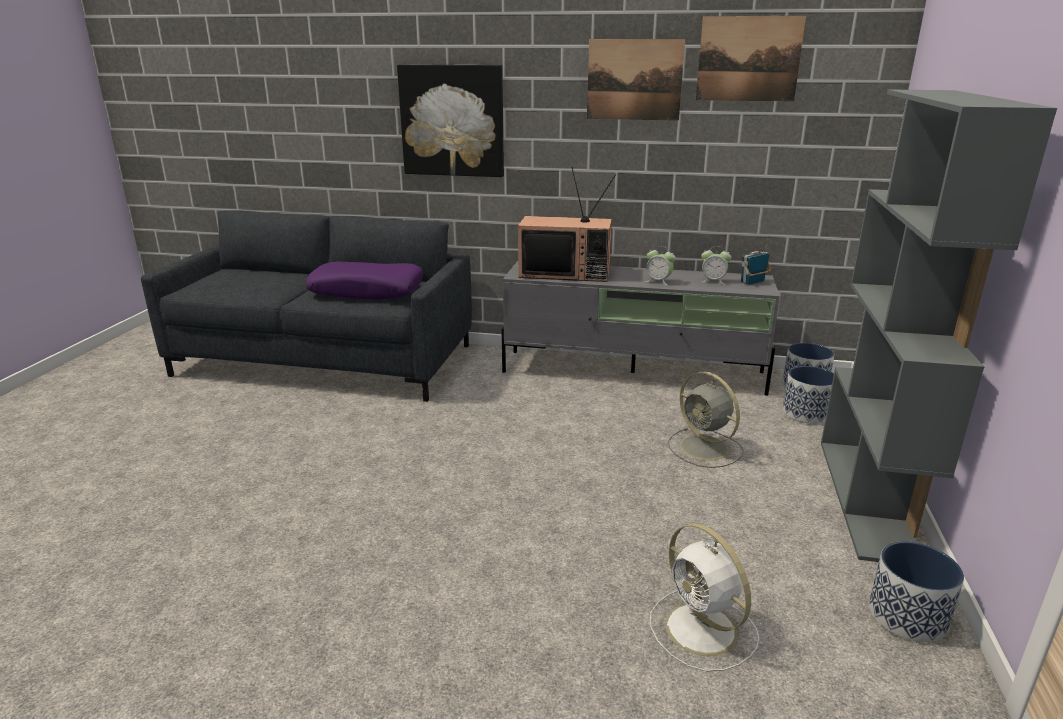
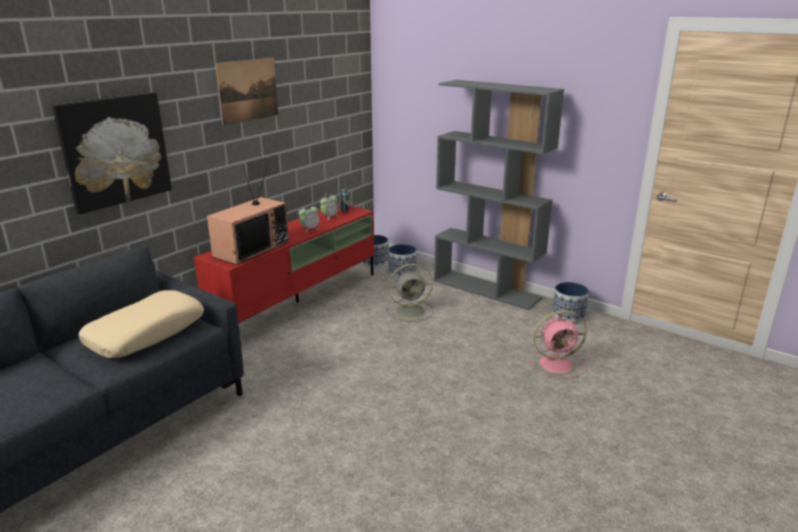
camera: 65 degrees left, 0 degrees up
purple pillow [306,261,423,300] -> beige pillow [78,290,204,358]
grey tv stand [502,261,780,396] -> red tv stand [194,203,374,323]
white fan [650,523,759,672] -> pink fan [527,311,587,379]
picture [696,16,806,102] -> none

